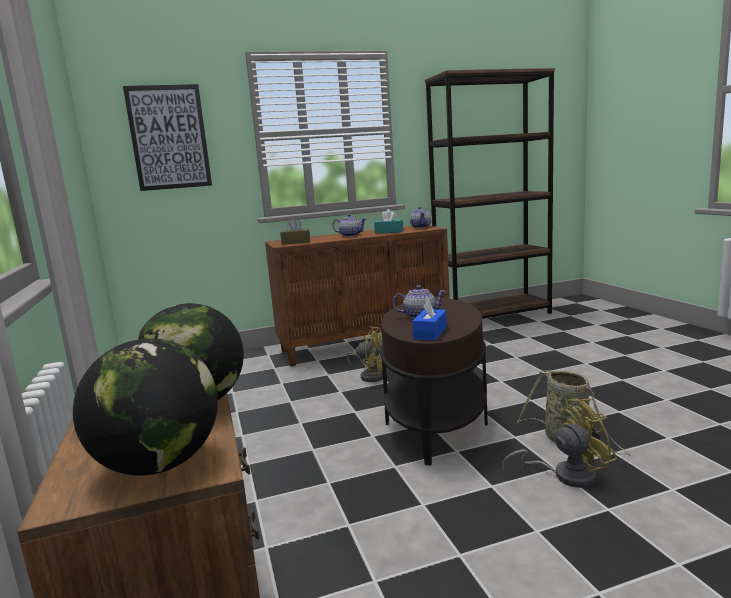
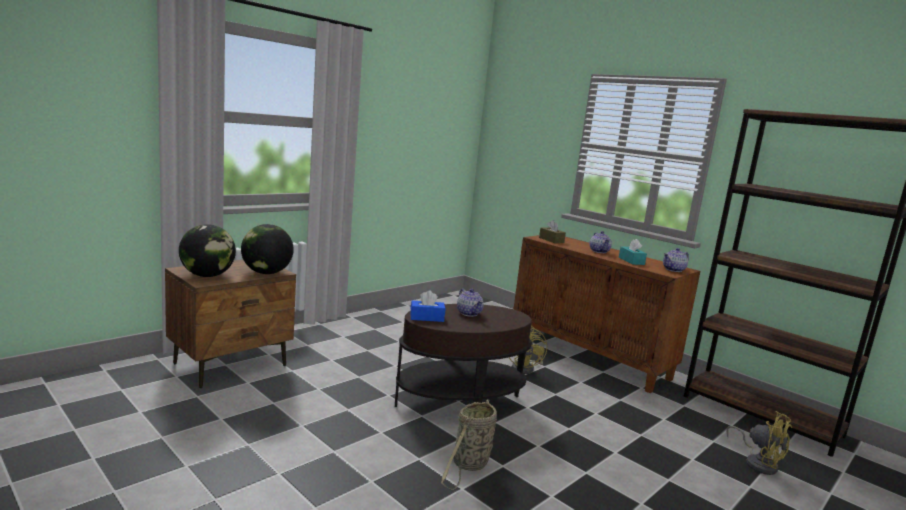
camera: 60 degrees right, 0 degrees up
picture [123,84,212,191] -> none
yellow fan [502,398,617,488] -> yellow fan moved to [726,411,792,475]

